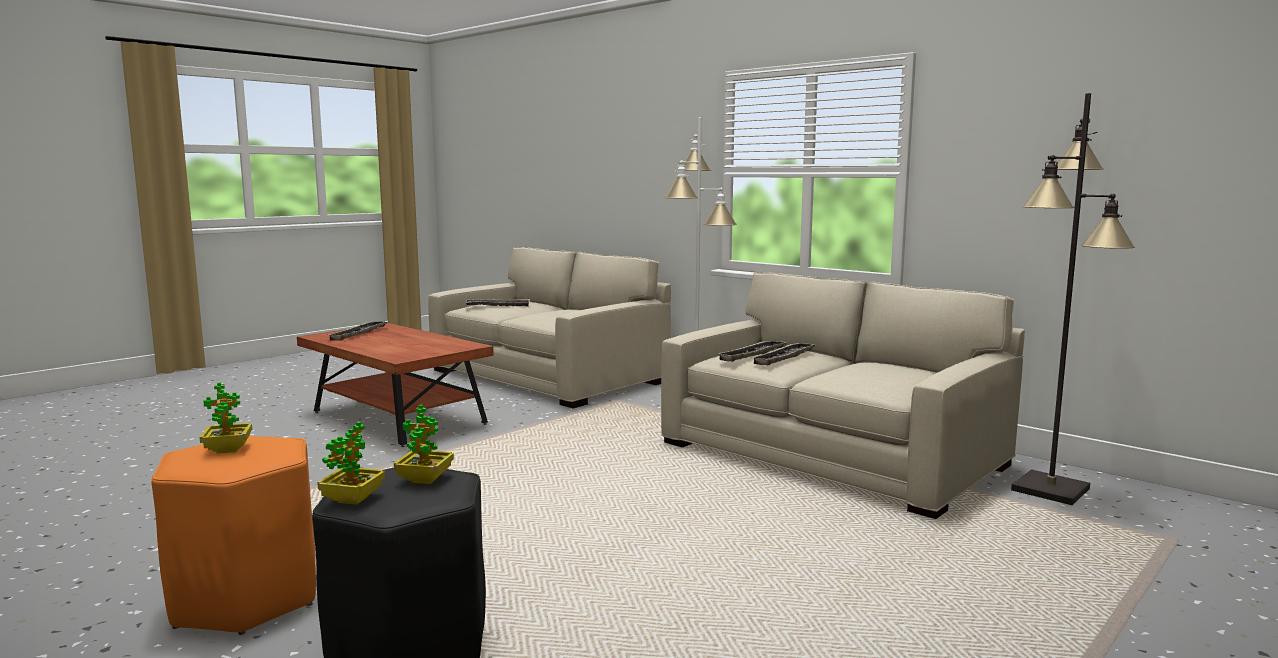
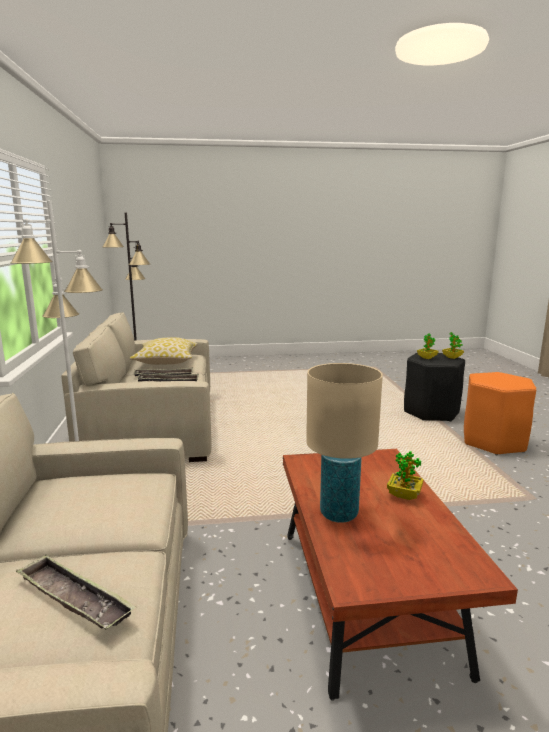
camera: 140 degrees left, 5 degrees up
potted plant [200,382,252,453] -> potted plant moved to [387,451,424,500]
tray [329,321,388,341] -> none
none -> pillow [129,337,198,365]
none -> beige table lamp [306,363,383,523]

